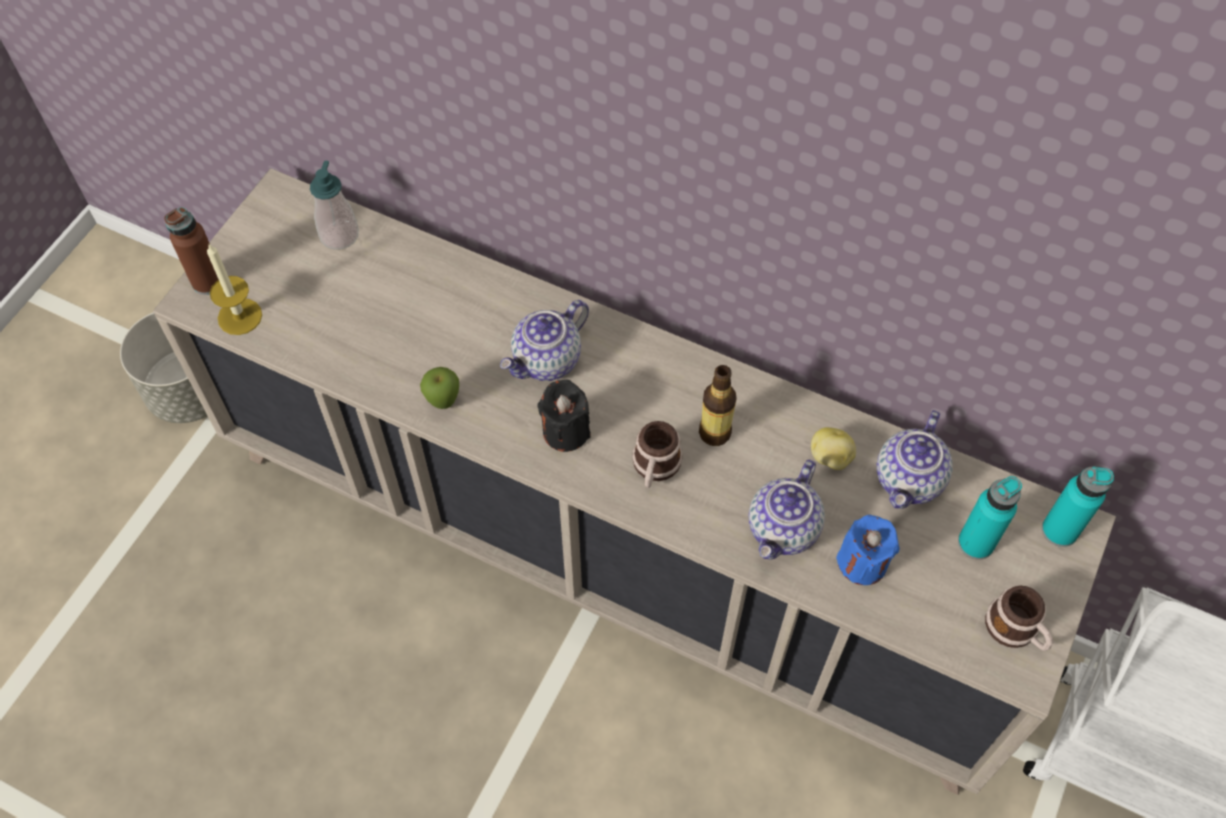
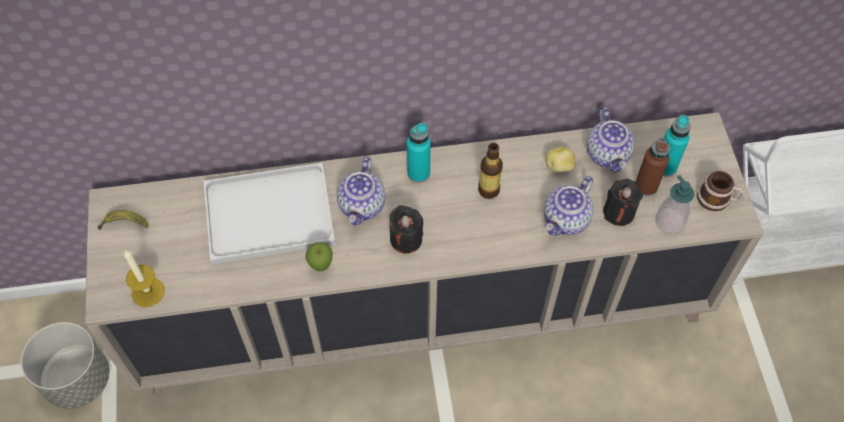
camera: 35 degrees left, 0 degrees up
brown bottle [164,207,219,295] -> brown bottle moved to [635,138,670,196]
soap dispenser [310,161,359,250] -> soap dispenser moved to [656,175,694,234]
mug [632,421,682,488] -> none
teapot [749,459,825,560] -> teapot turned 45 degrees clockwise [544,176,593,236]
blue candle [836,515,900,585] -> black candle [603,179,643,226]
turquoise bottle [1042,467,1114,547] -> turquoise bottle moved to [407,123,431,183]
none -> banana [98,210,149,230]
none -> white tray [204,163,335,264]

